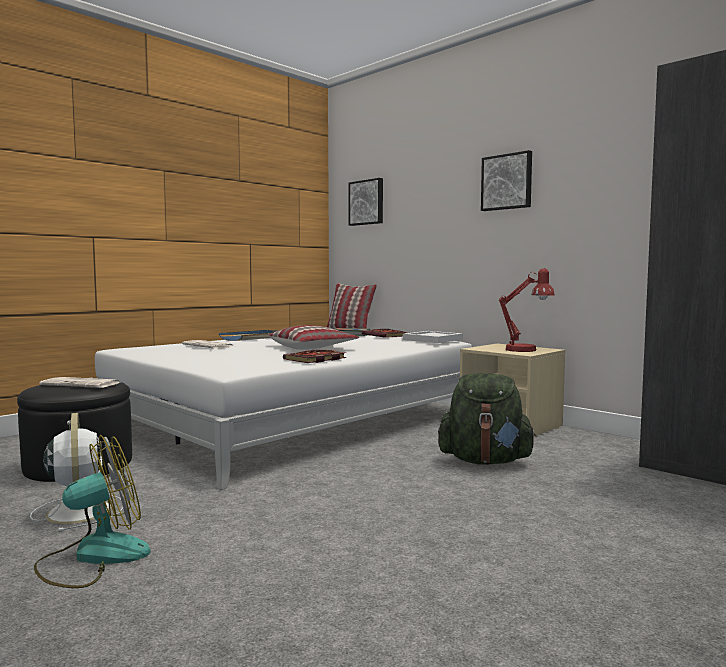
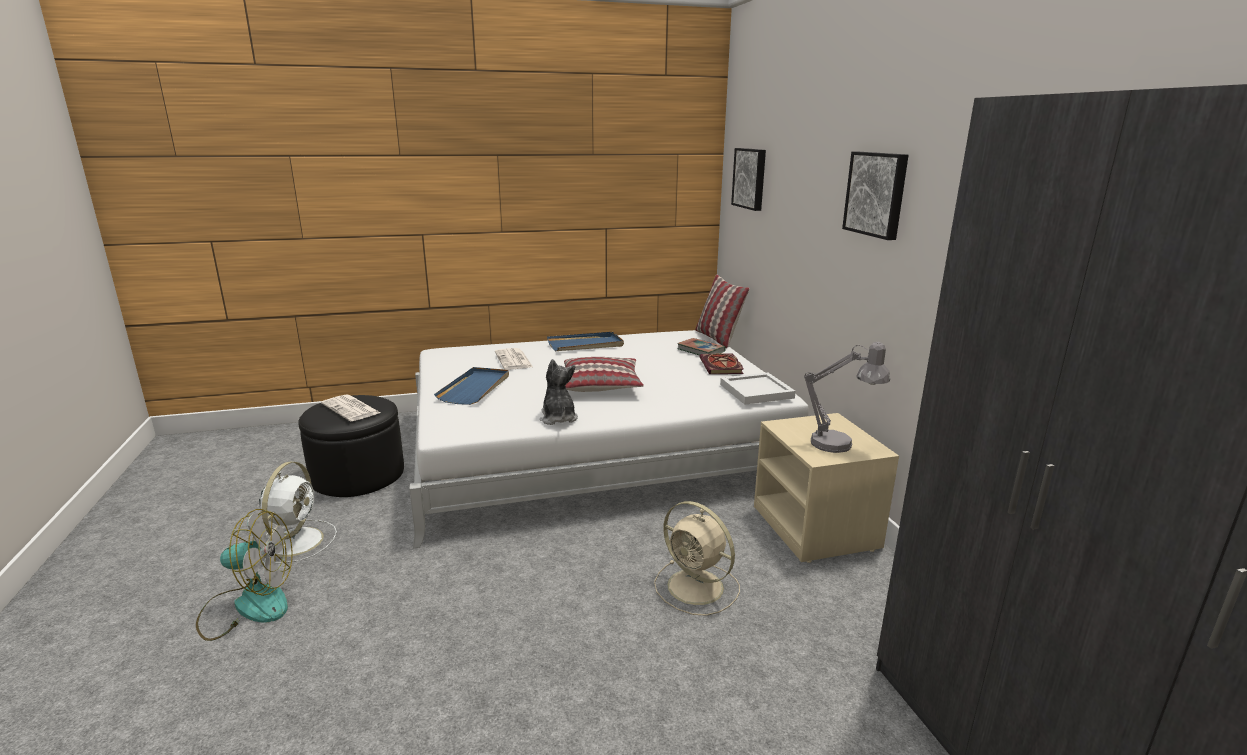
camera: 30 degrees right, 15 degrees up
book [283,350,346,363] -> plush toy [540,359,578,425]
green backpack [438,373,536,465] -> beige fan [654,501,740,616]
red table lamp [499,268,555,352] -> grey table lamp [804,342,890,453]
none -> blue tray [434,367,509,405]

